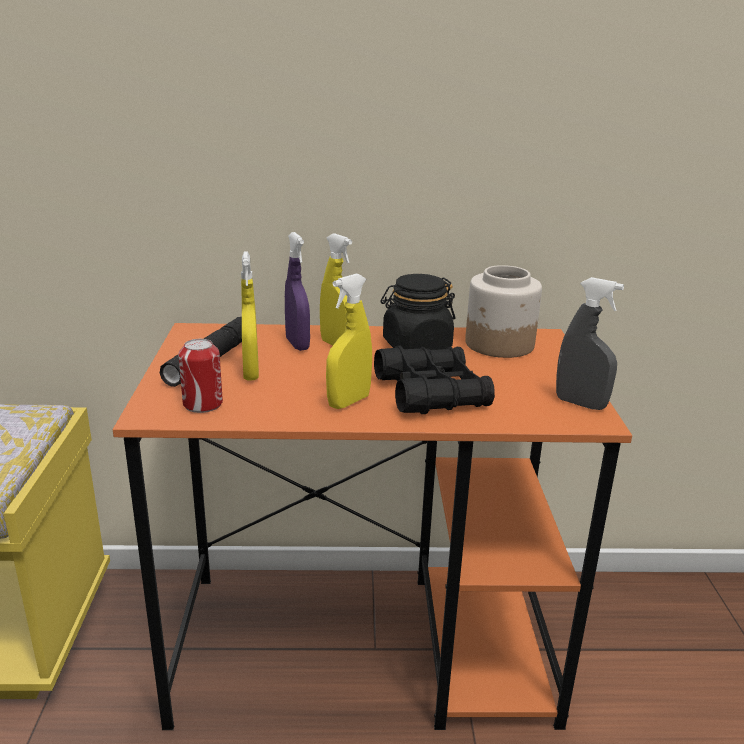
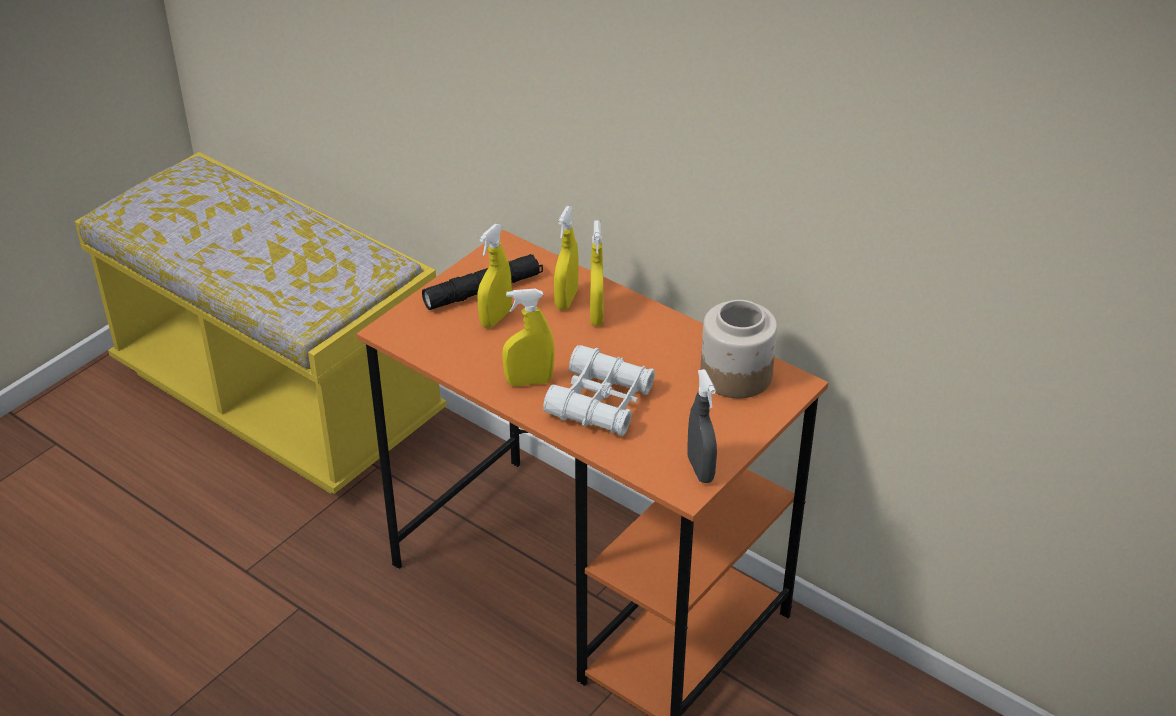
camera: 40 degrees right, 15 degrees up
can [178,339,223,413] -> none
purple spray bottle [285,232,310,351] -> yellow spray bottle [554,206,579,310]
black binoculars [374,346,495,414] -> white binoculars [543,345,655,436]
black jar [381,274,455,350] -> none

